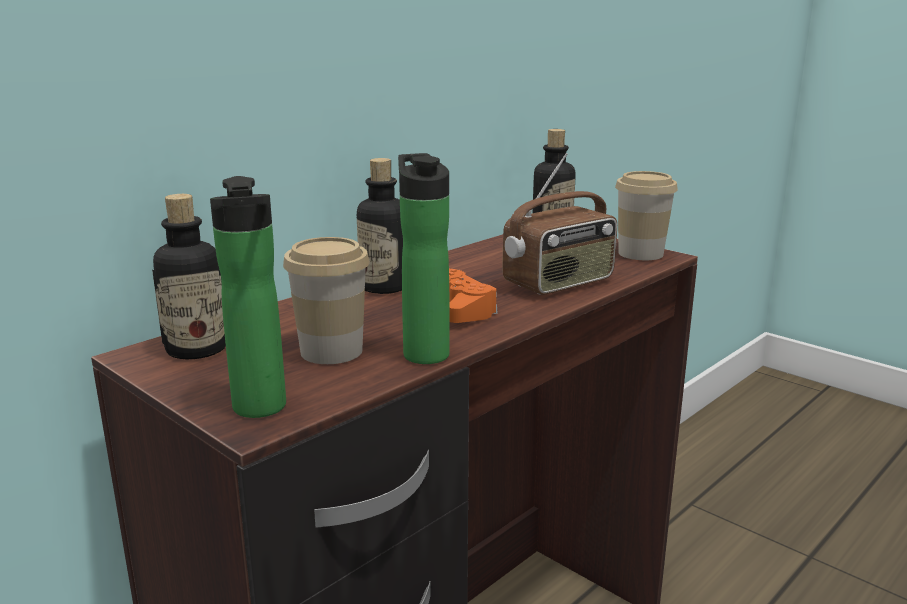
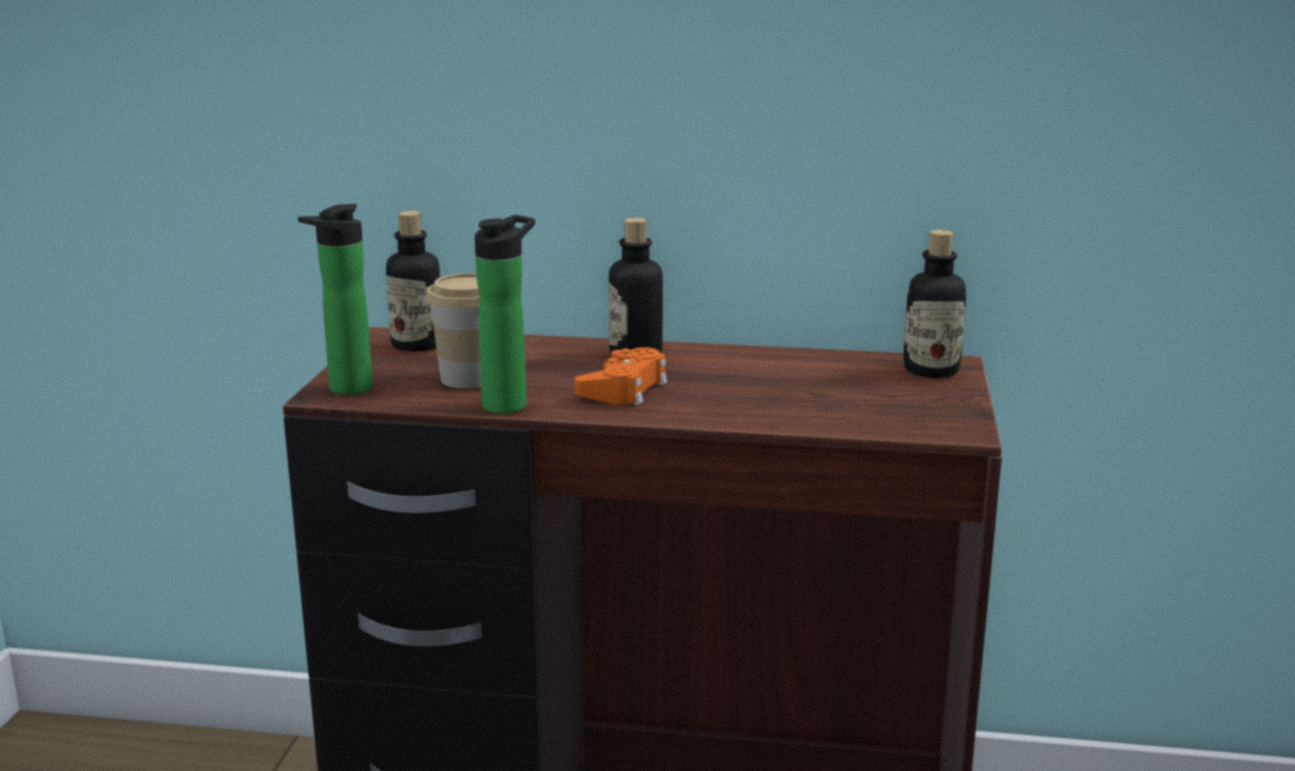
camera: 55 degrees right, 0 degrees up
radio [502,153,617,295] -> none
cup [615,171,678,260] -> none

